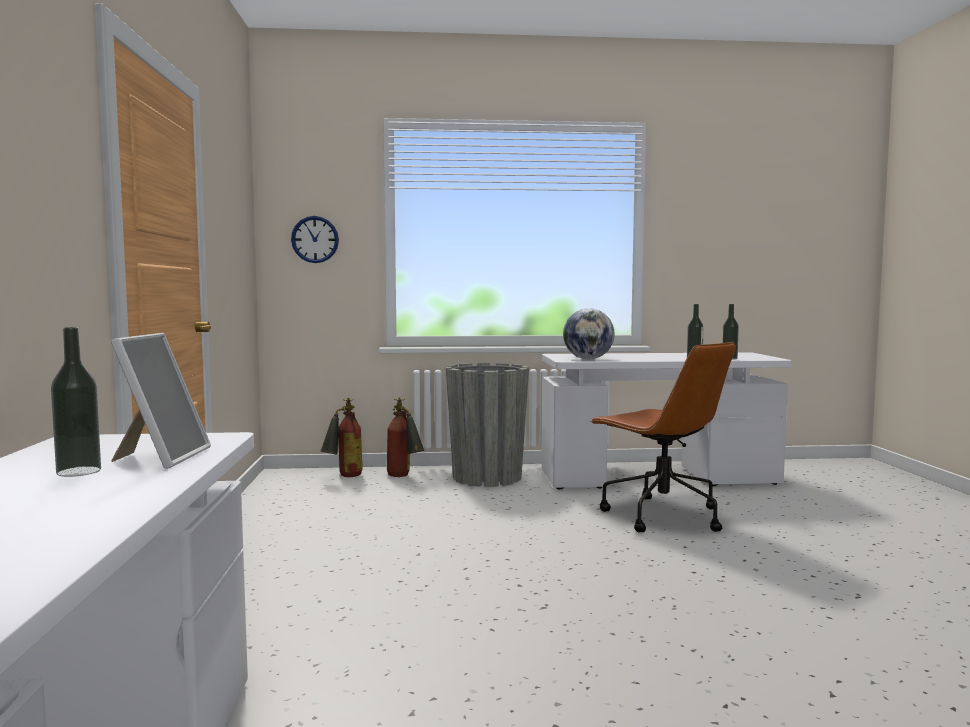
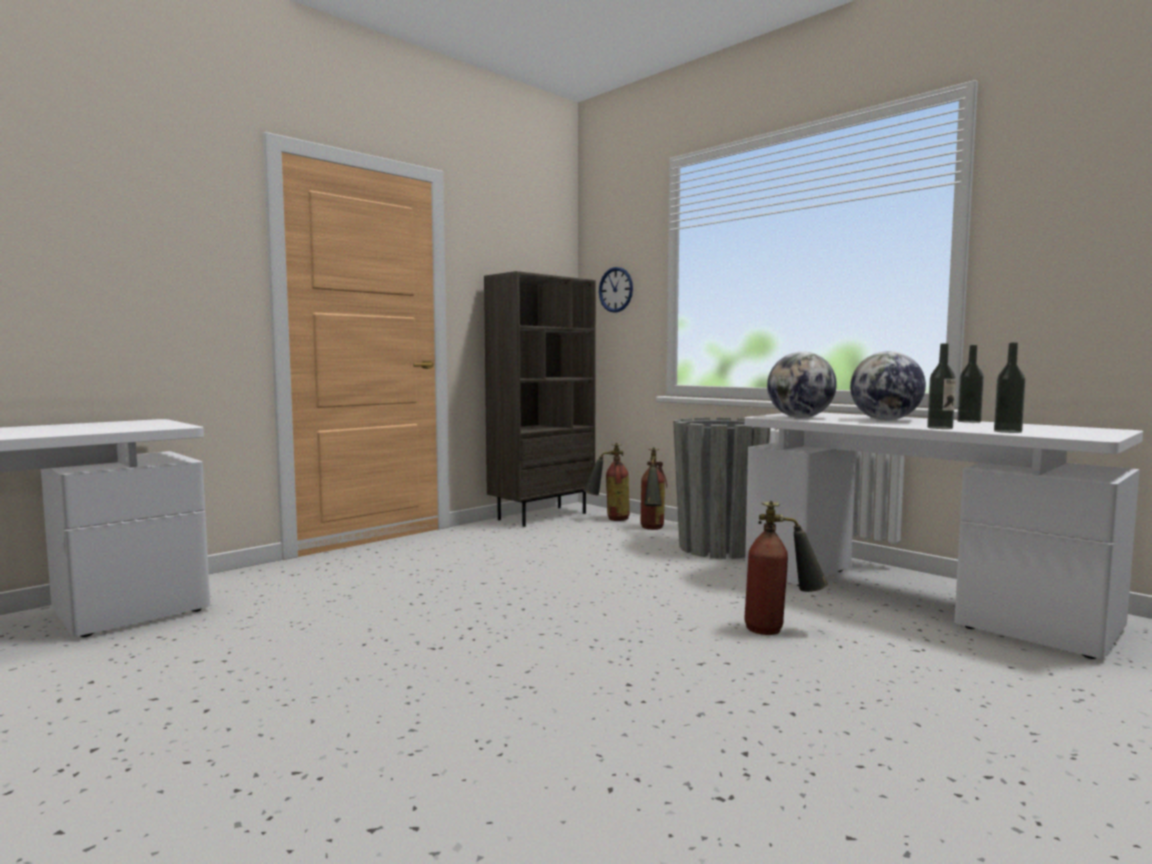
camera: 50 degrees right, 0 degrees up
bottle [51,327,101,477] -> bottle moved to [957,345,984,423]
picture frame [111,333,211,469] -> none
brown office chair [590,342,736,532] -> fire extinguisher [744,501,828,635]
none -> brown bookcase [484,271,596,527]
none -> globe [850,351,926,420]

